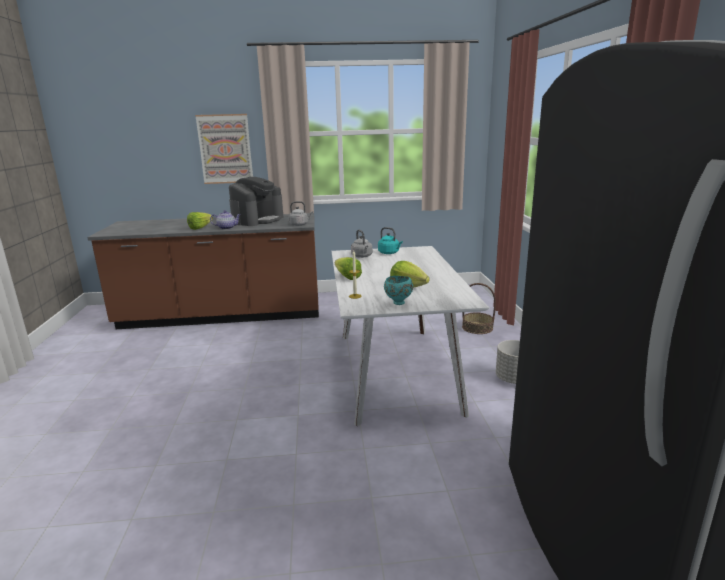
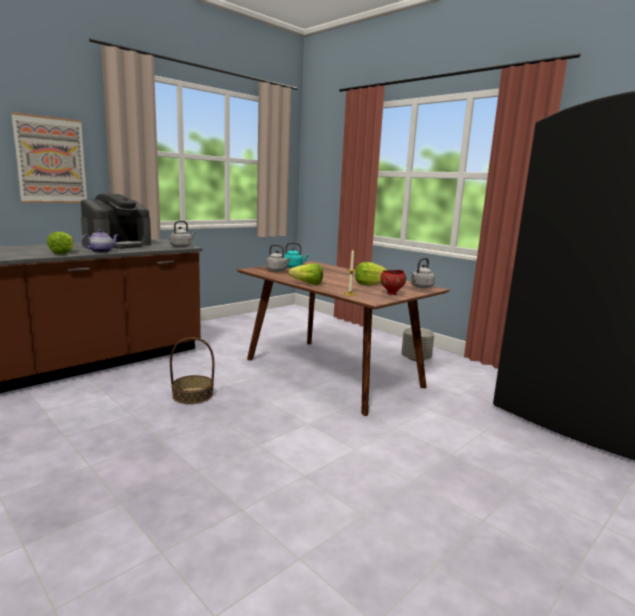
camera: 40 degrees left, 5 degrees down
coffee machine [229,177,283,226] -> coffee machine turned 45 degrees clockwise [81,194,151,249]
white dining table [331,246,489,426] -> brown dining table [237,261,450,416]
turquoise bowl [384,276,413,305] -> red bowl [380,270,406,295]
basket [462,283,496,334] -> basket moved to [170,337,214,404]
none -> grey kettle [410,258,435,288]

